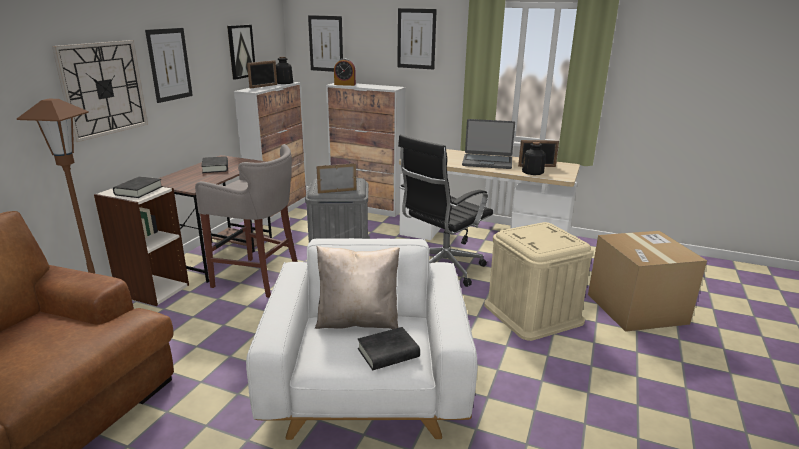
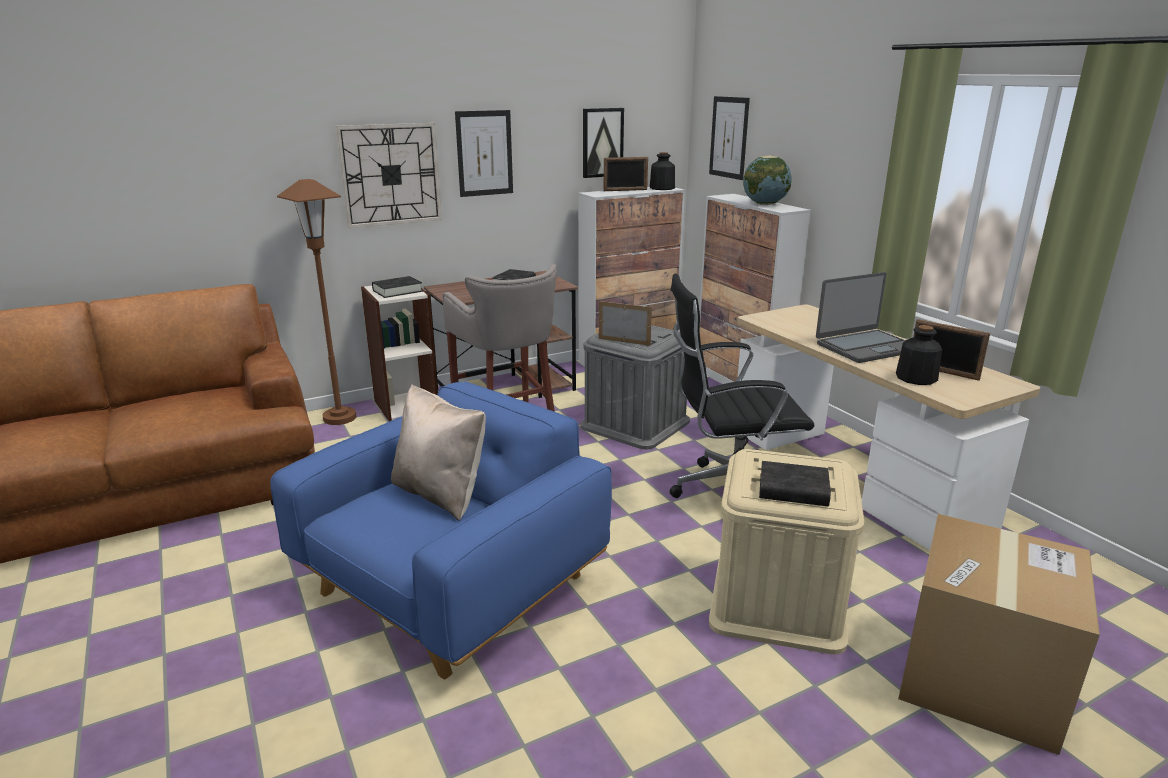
camera: 40 degrees right, 0 degrees up
white armchair [246,238,478,440] -> blue armchair [270,382,612,679]
alarm clock [334,58,356,86] -> none
black book [357,327,420,370] -> black book moved to [759,461,831,506]
picture [397,8,437,70] -> none
laptop [462,119,515,169] -> laptop turned 75 degrees counterclockwise [816,272,905,363]
none -> globe [743,156,791,205]

